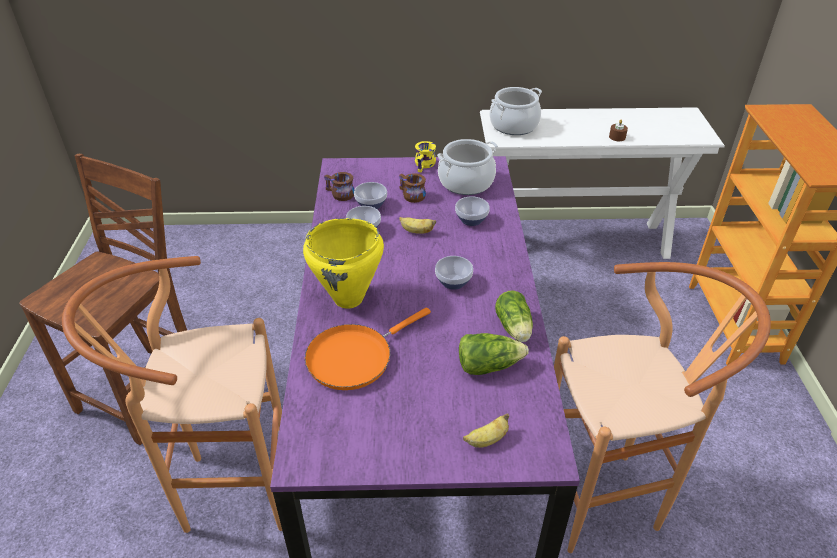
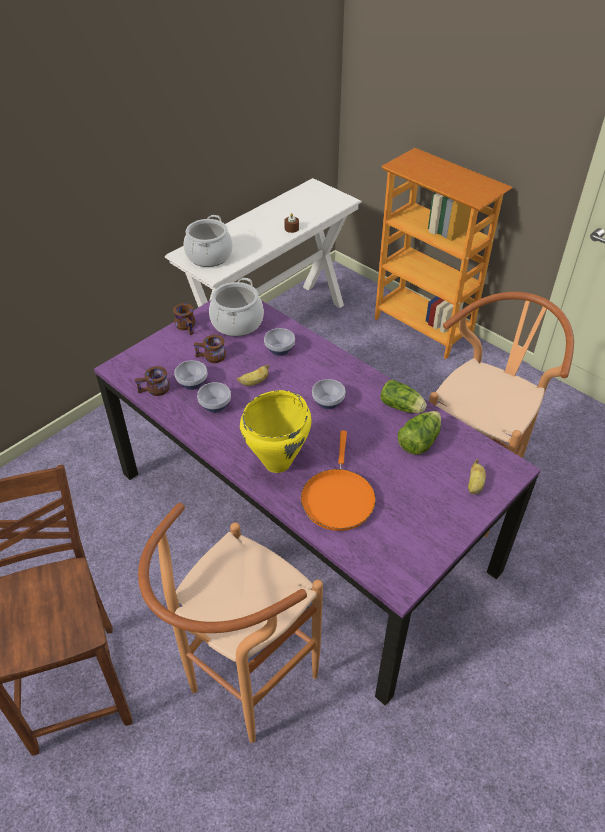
camera: 45 degrees left, 5 degrees up
yellow mug [415,141,436,172] -> brown mug [173,303,195,335]

